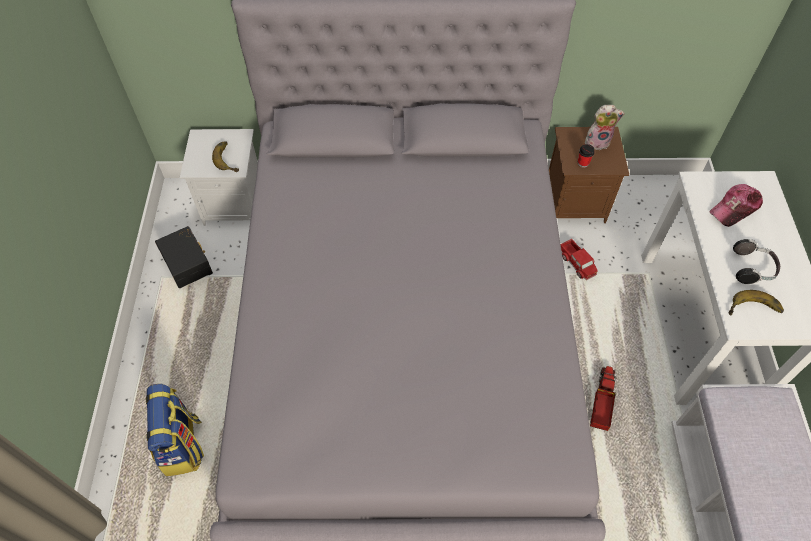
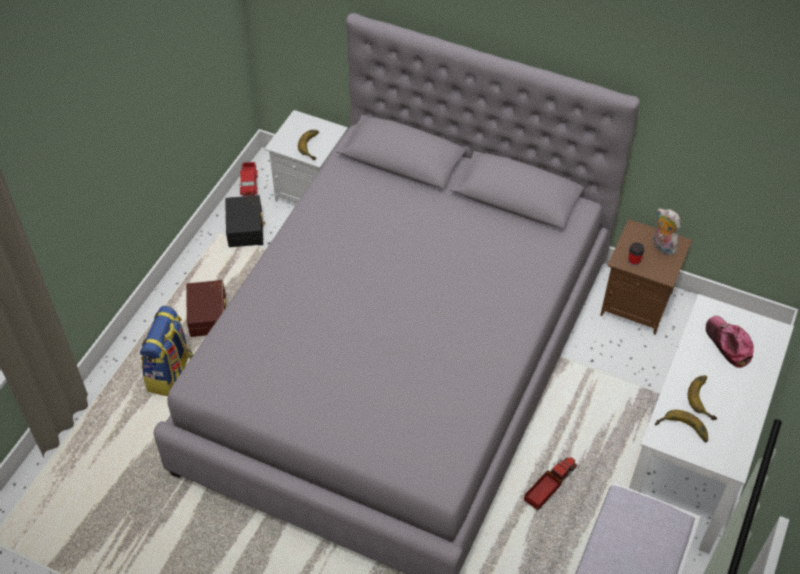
camera: 25 degrees right, 5 degrees down
toy truck [561,239,598,280] -> toy truck moved to [239,162,258,196]
plush toy [585,105,625,150] -> plush toy turned 150 degrees counterclockwise [653,208,680,256]
cap [710,184,763,227] -> cap turned 75 degrees clockwise [706,316,754,368]
headphones [733,239,780,284] -> banana [688,376,717,420]
none -> brown storage box [186,280,226,337]

